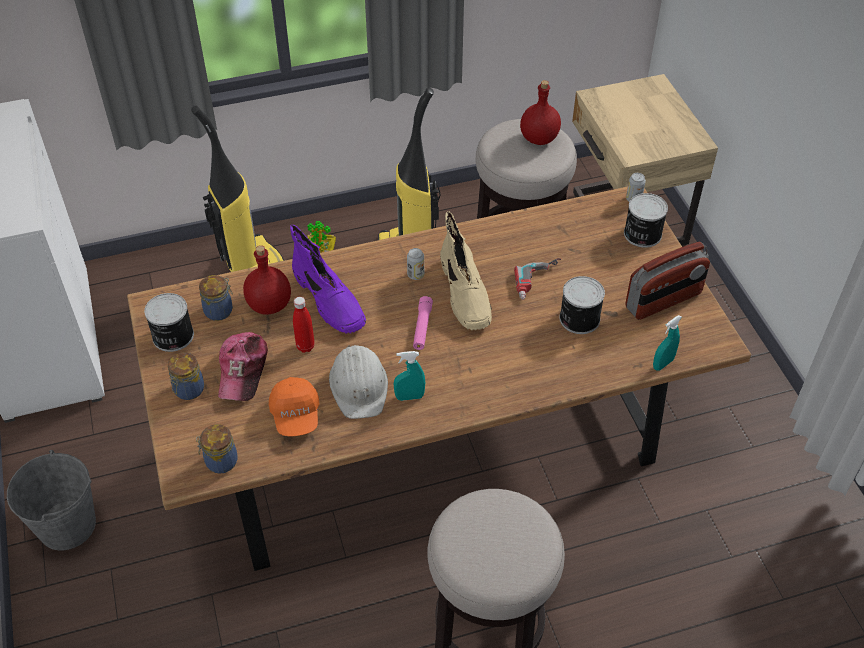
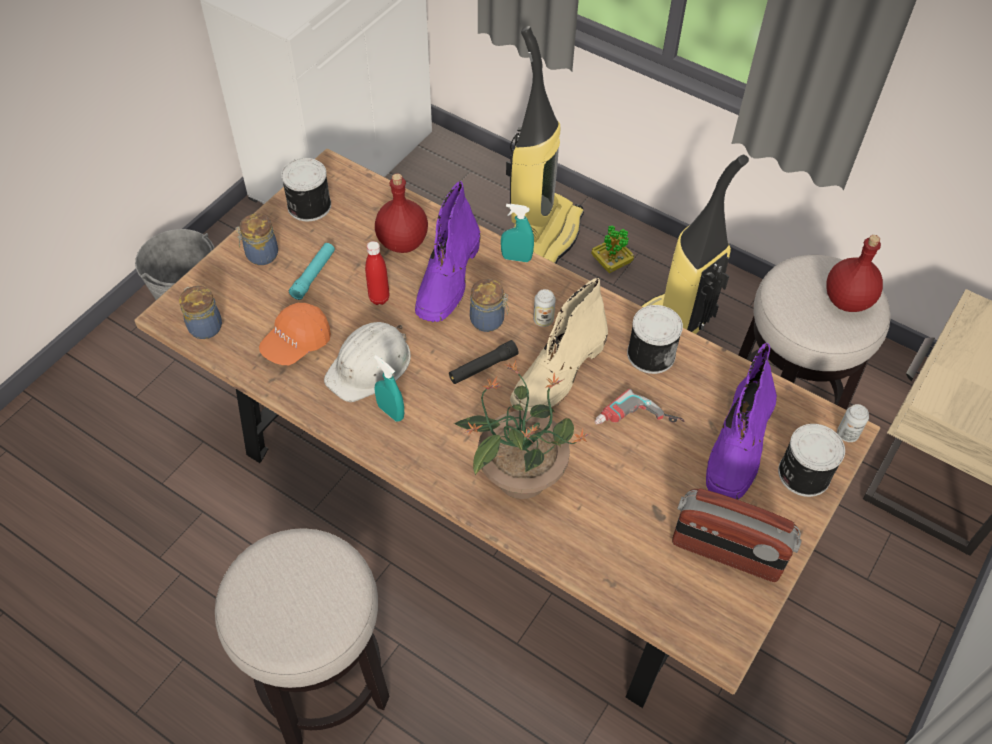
camera: 50 degrees right, 5 degrees up
jar [199,275,233,321] -> jar moved to [470,279,509,332]
cap [218,332,268,401] -> turquoise flashlight [289,243,335,300]
pink flashlight [413,296,433,350] -> black flashlight [449,340,519,384]
can [559,276,605,334] -> can moved to [627,305,683,374]
turquoise spray bottle [653,315,682,371] -> turquoise spray bottle moved to [501,204,534,262]
none -> potted plant [454,360,590,499]
none -> purple boot [706,343,777,500]

